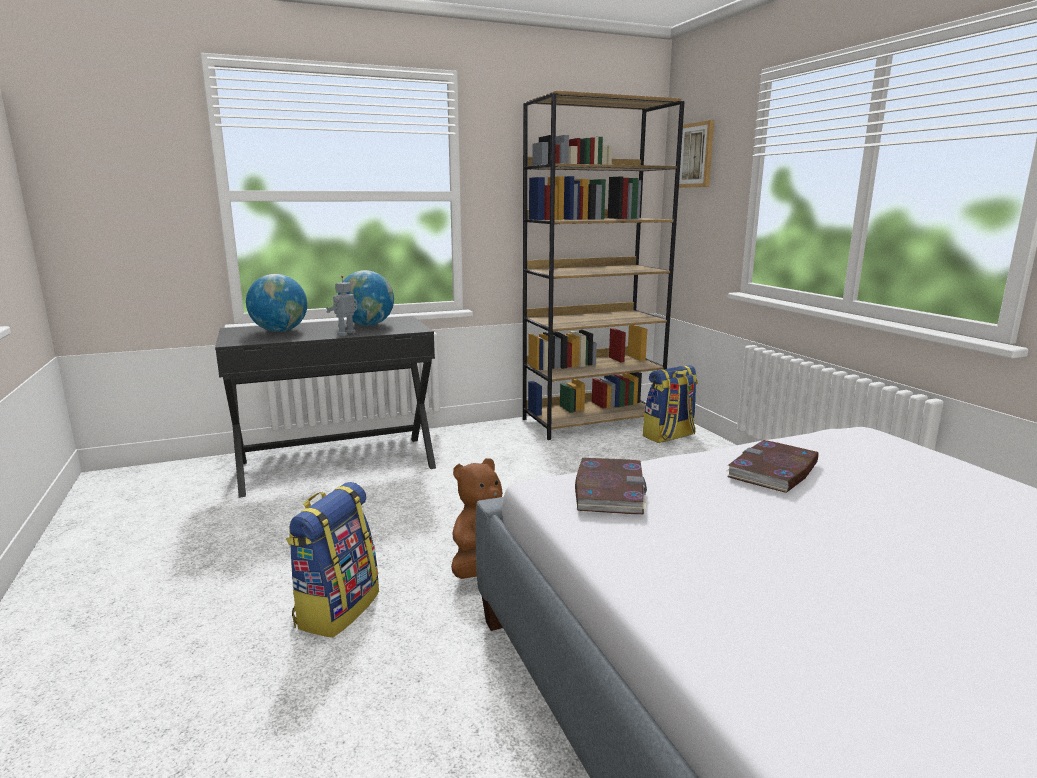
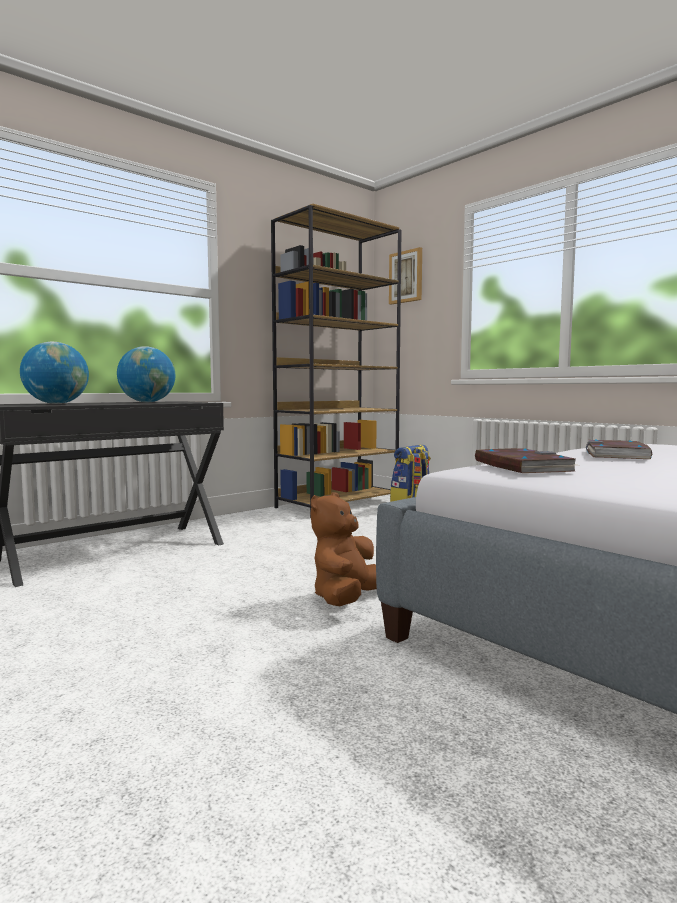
camera: 20 degrees left, 10 degrees down
backpack [286,482,379,638] -> none
toy robot [326,276,357,336] -> none

